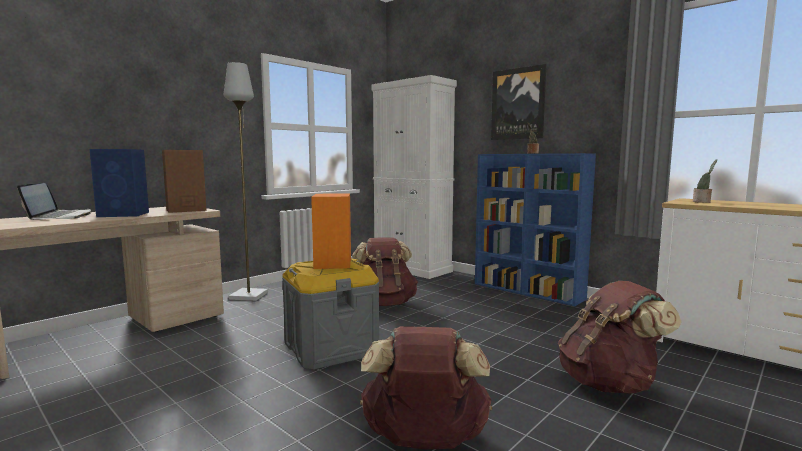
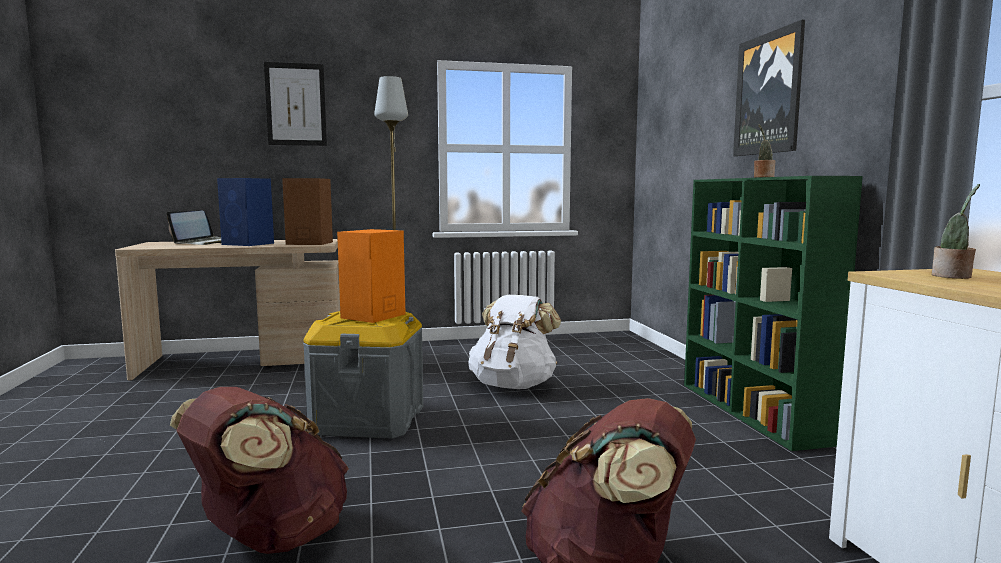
camera: 35 degrees right, 0 degrees up
brown backpack [352,237,418,306] -> white backpack [468,295,561,389]
white cabinet [372,75,457,279] -> none
blue bookcase [475,153,596,306] -> green bookcase [684,176,863,451]
none -> picture [264,62,327,146]

